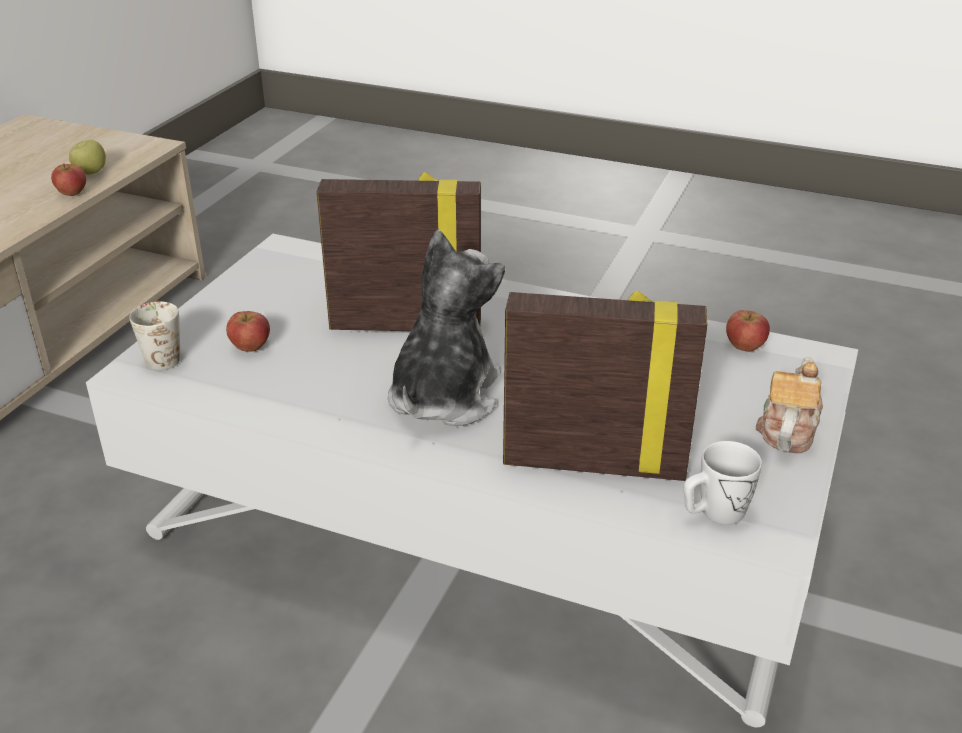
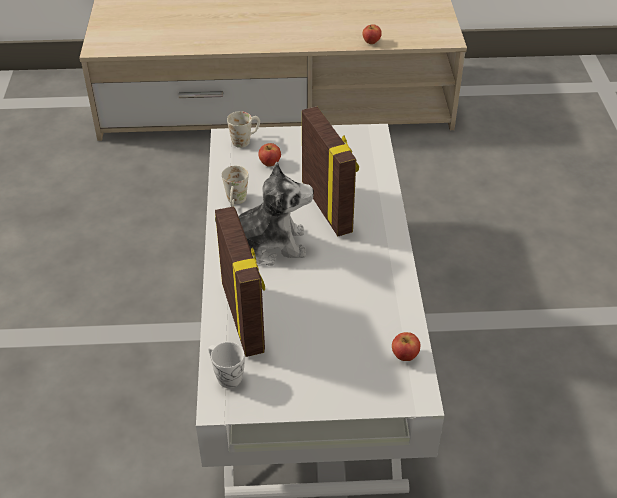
camera: 65 degrees right, 10 degrees up
apple [69,140,106,175] -> none
teapot [756,357,823,453] -> none
none -> white mug [222,166,249,207]

